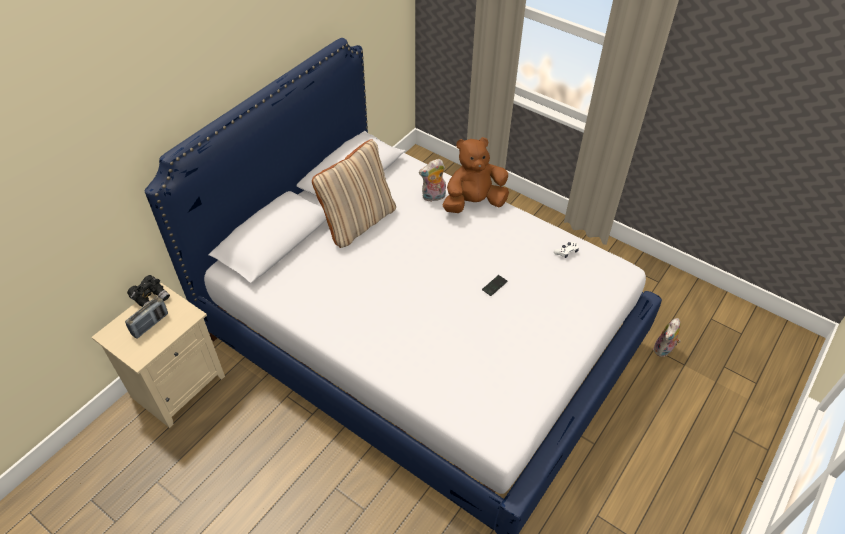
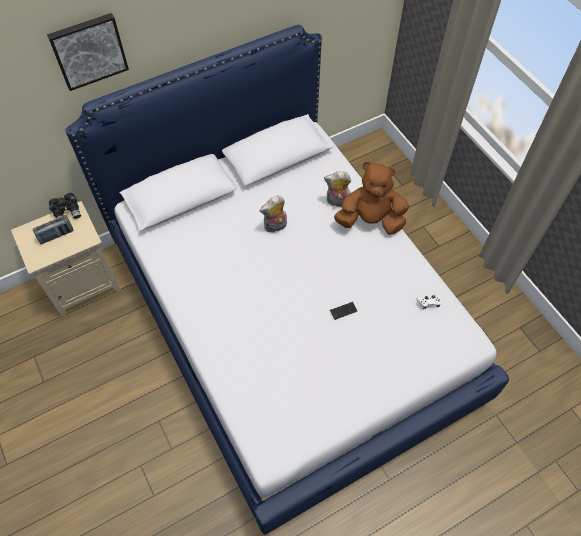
camera: 25 degrees right, 10 degrees up
beige pillow [312,139,396,248] -> none
plush toy [653,318,681,357] -> plush toy moved to [260,195,287,233]
none -> picture [47,13,129,91]

